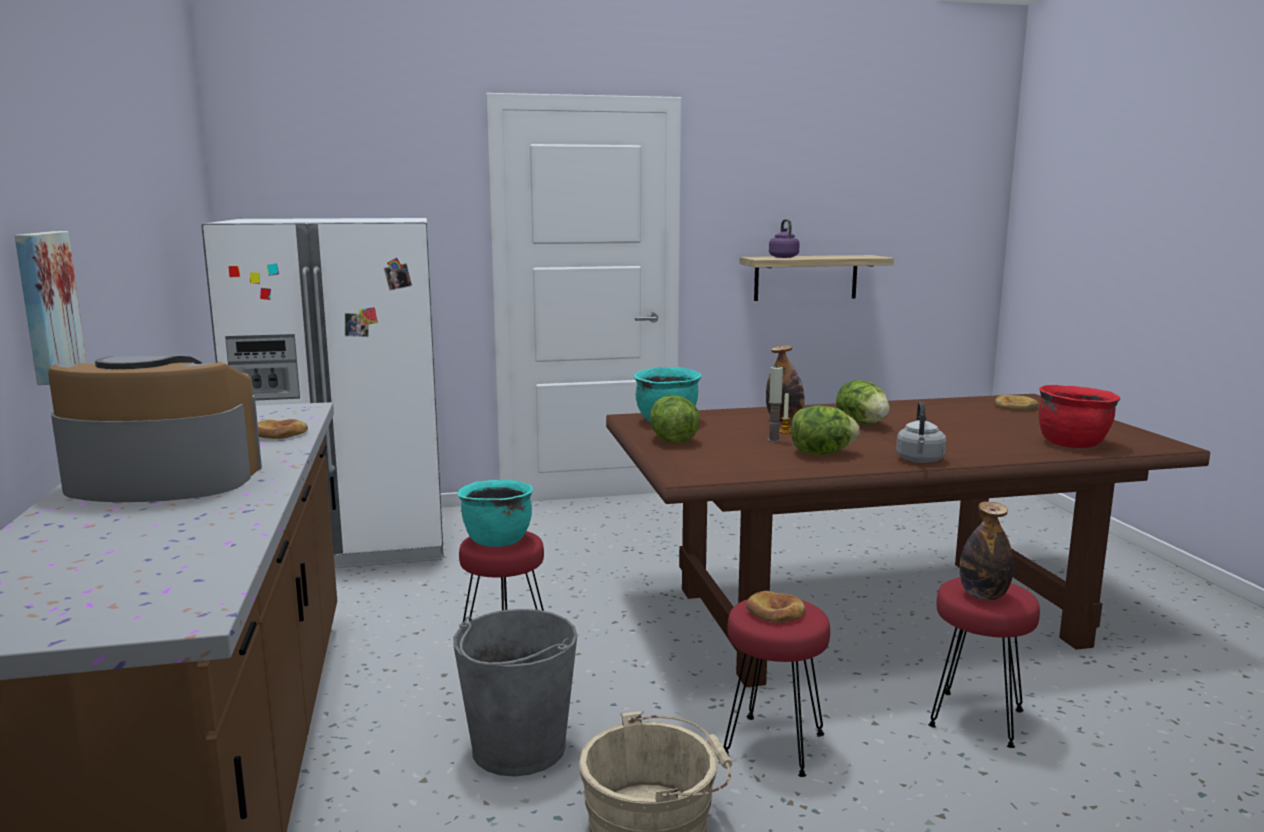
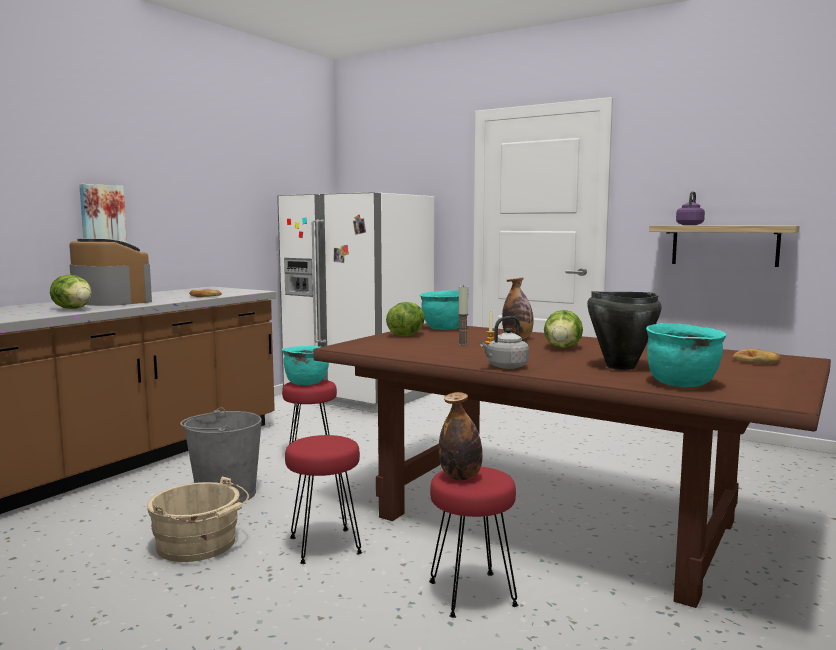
camera: 45 degrees right, 5 degrees down
bread [746,591,806,623] -> none
lettuce [791,405,860,455] -> lettuce moved to [50,275,92,309]
red cooking pot [1039,385,1120,448] -> turquoise cooking pot [646,323,727,387]
none -> black cooking pot [587,291,662,370]

